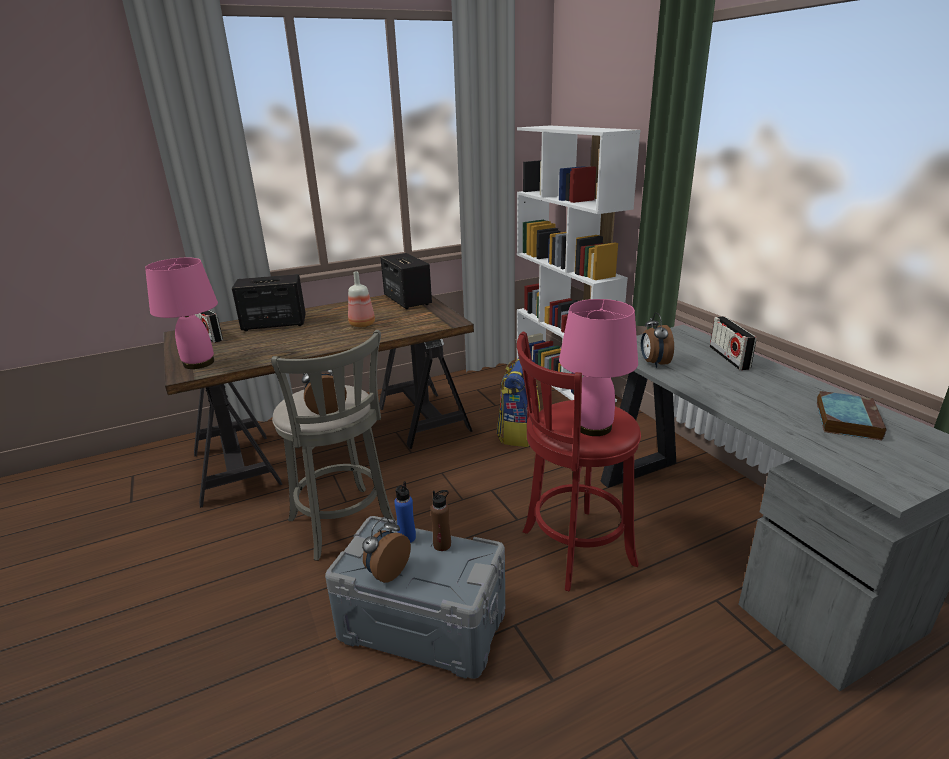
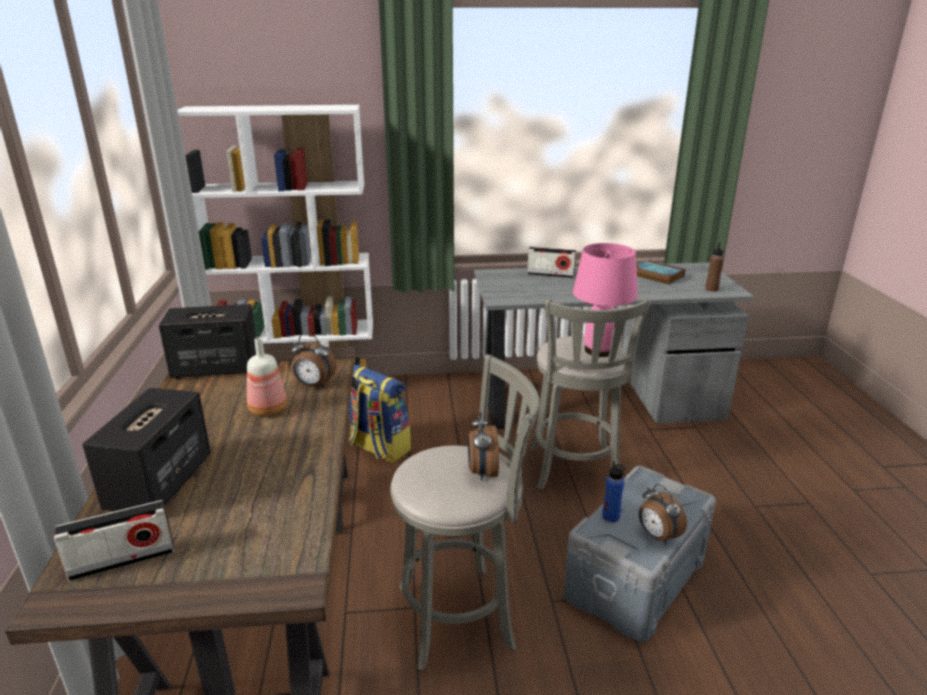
camera: 70 degrees left, 0 degrees up
pink table lamp [145,258,218,369] -> none
brown bottle [431,490,451,551] -> brown bottle moved to [705,242,724,292]
red stool [517,332,641,592] -> grey stool [530,298,651,490]
alarm clock [641,312,674,368] -> alarm clock moved to [291,334,337,388]

